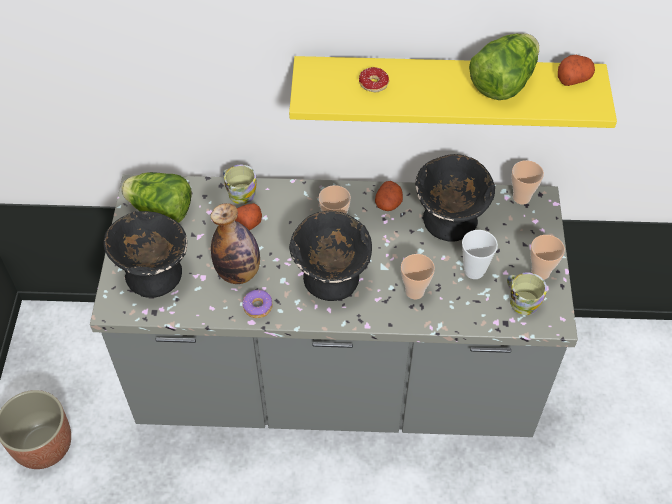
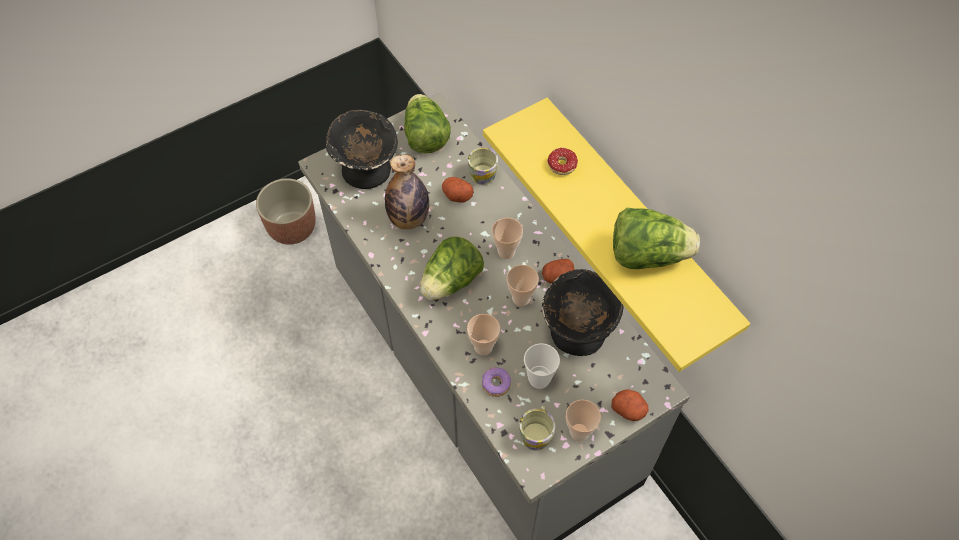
camera: 55 degrees right, 5 degrees up
donut [242,290,273,318] -> donut moved to [482,367,511,397]
black bowl [289,210,372,301] -> lettuce [420,237,484,300]
cup [511,160,544,205] -> cup moved to [507,265,539,306]
potato [558,55,595,86] -> potato moved to [611,390,649,421]

